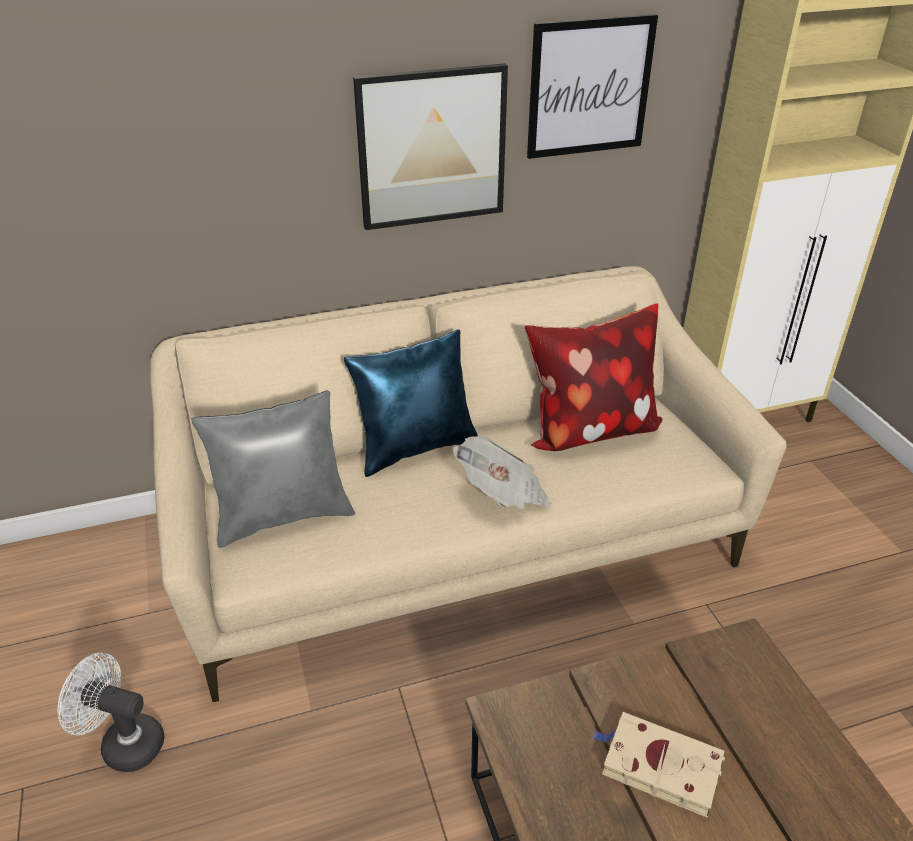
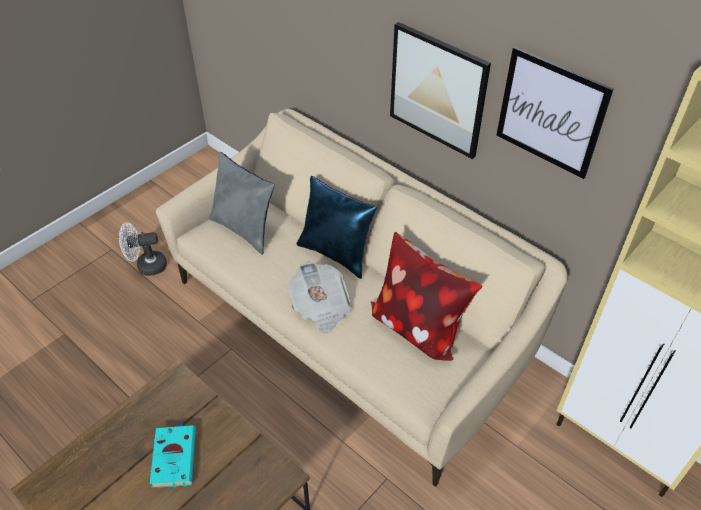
camera: 60 degrees right, 10 degrees up
white fan [58,653,164,772] -> white fan turned 90 degrees counterclockwise [119,222,167,276]
beige book [592,712,725,818] -> turquoise book [150,421,196,488]

